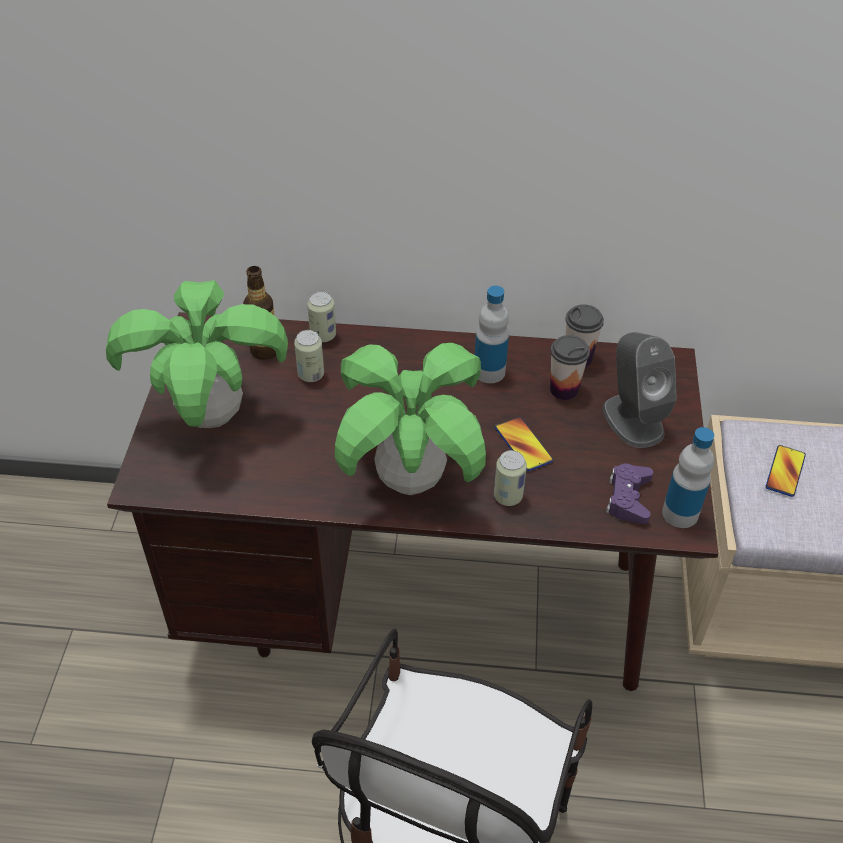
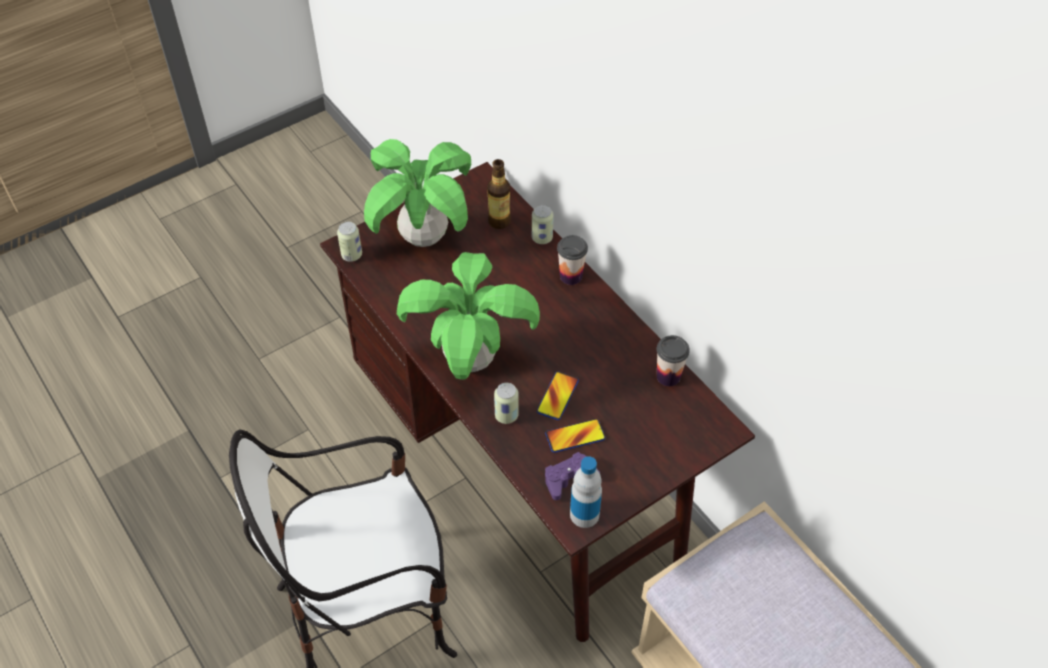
camera: 50 degrees right, 5 degrees up
can [294,330,324,382] -> can moved to [337,222,362,262]
bottle [475,286,509,383] -> none
cup [550,335,590,400] -> cup moved to [557,235,588,285]
grey speaker [603,332,677,448] -> none
phone [766,445,806,497] -> phone moved to [545,419,606,453]

